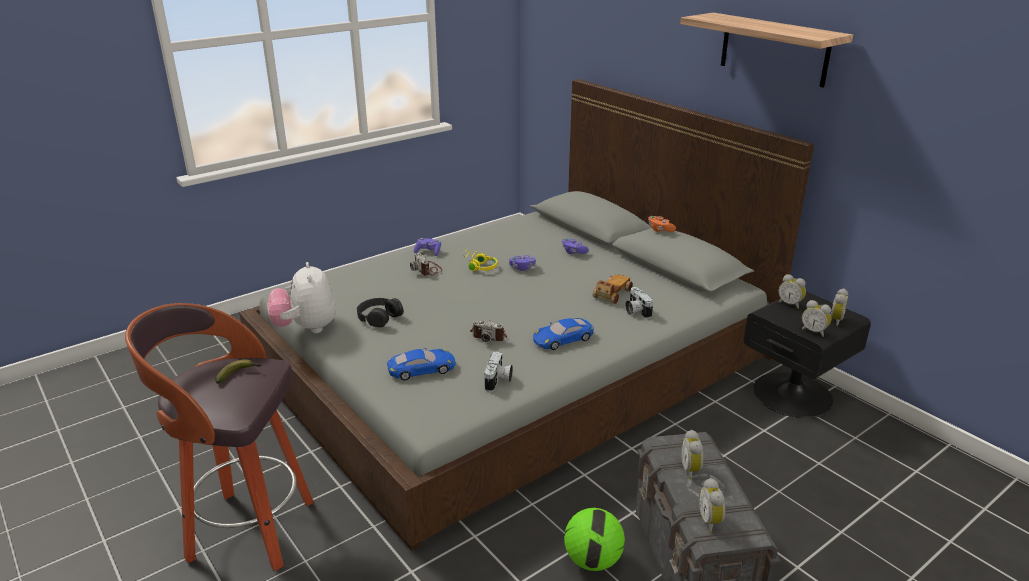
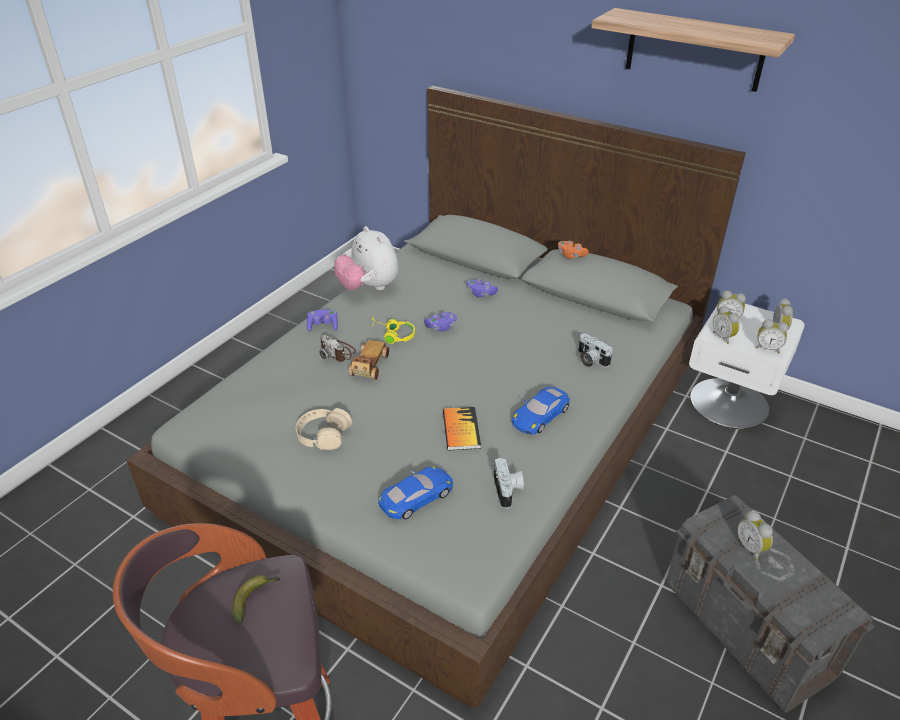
camera: 20 degrees left, 10 degrees up
plush toy [267,262,336,333] -> plush toy moved to [334,226,399,290]
black headphones [357,298,404,327] -> beige headphones [296,408,352,450]
camera [470,321,507,342] -> book [443,407,481,451]
football [564,508,625,571] -> none
toy car [593,274,633,304] -> toy car moved to [349,340,389,380]
alarm clock [699,478,725,533] -> alarm clock moved to [713,306,739,344]
black nightstand [744,292,871,418] -> white nightstand [689,304,805,429]

